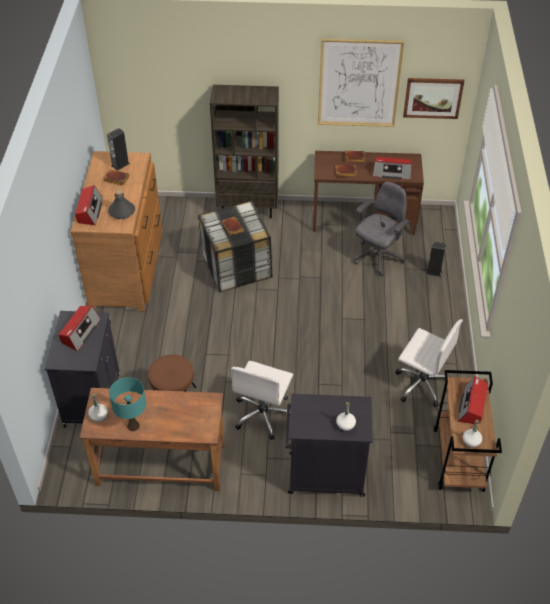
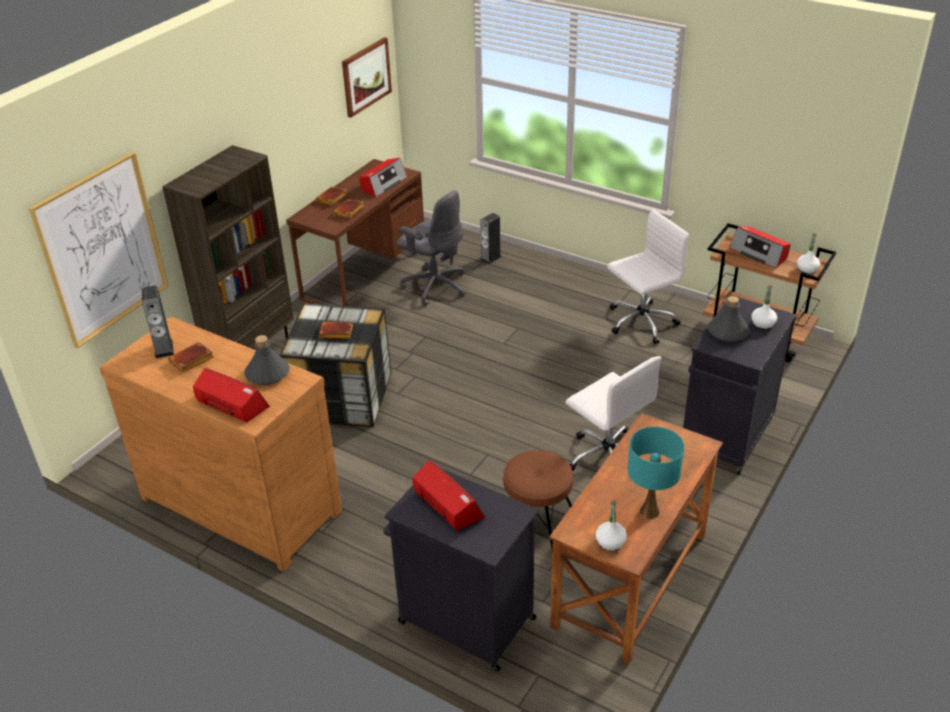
camera: 60 degrees left, 10 degrees down
picture [318,39,404,127] -> picture moved to [29,152,169,349]
grey office chair [354,182,409,276] -> grey office chair turned 150 degrees clockwise [397,190,465,306]
none -> grey bottle [708,296,750,342]

